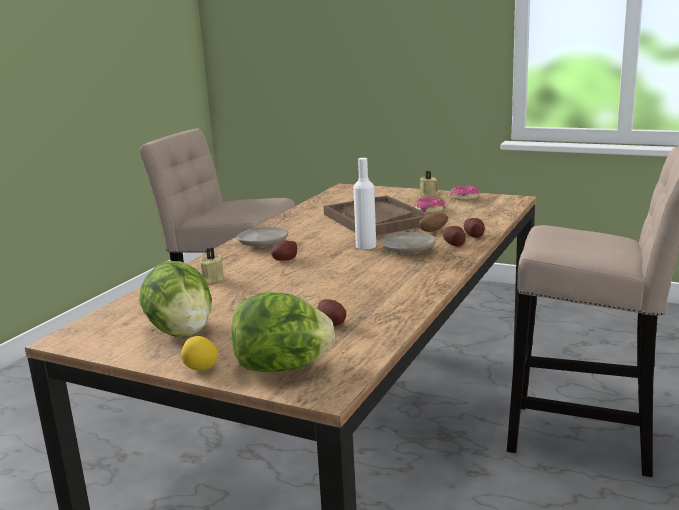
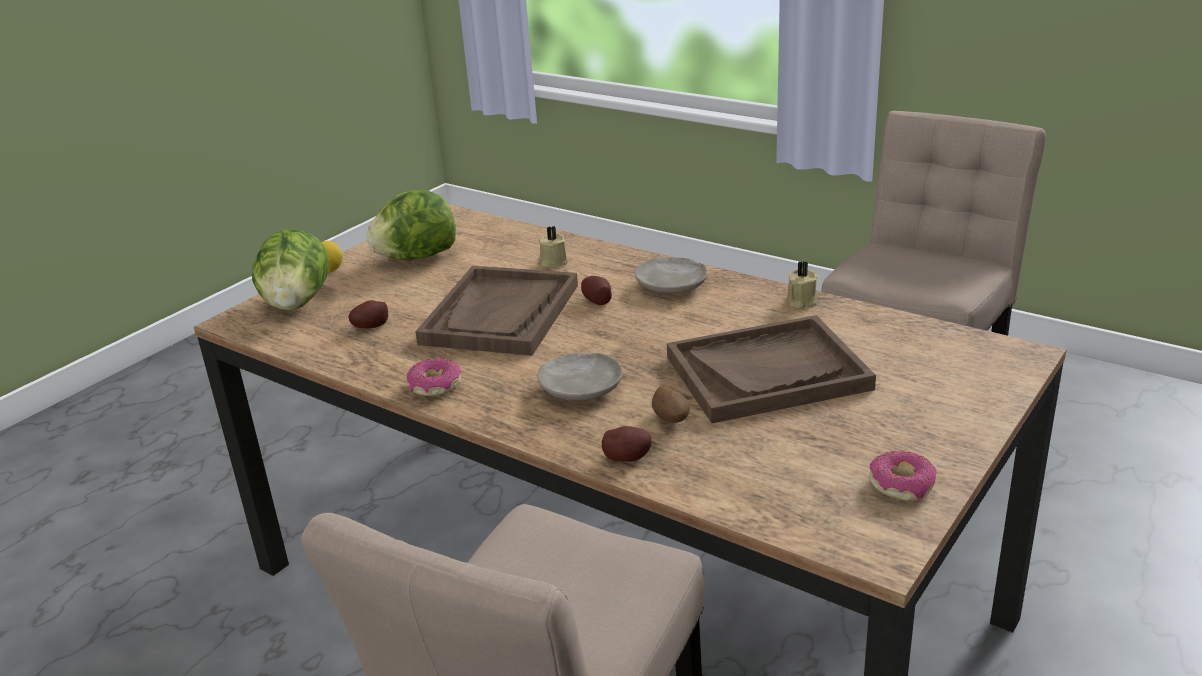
camera: 100 degrees right, 10 degrees up
white bottle [353,158,376,249] -> none
donut [415,197,446,213] -> donut moved to [407,358,461,396]
beige candle [419,171,439,197] -> beige candle moved to [787,261,818,309]
potato [443,226,466,246] -> none
none -> brown tray [415,266,578,356]

